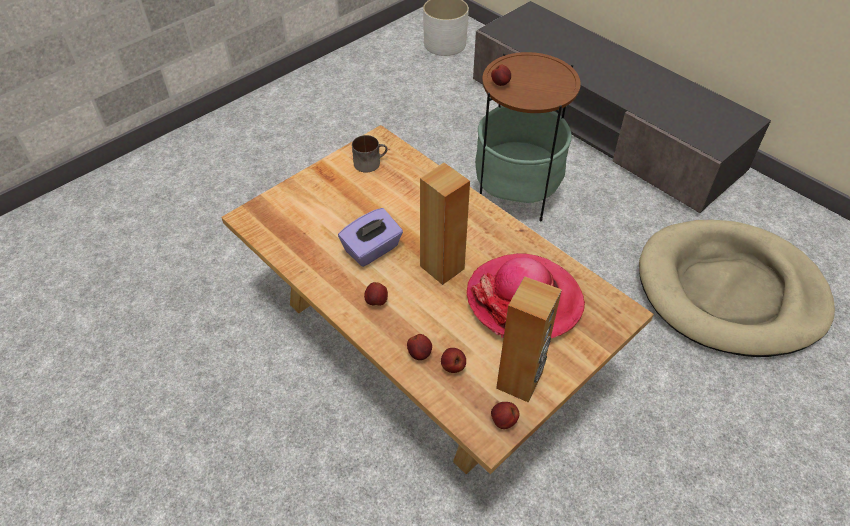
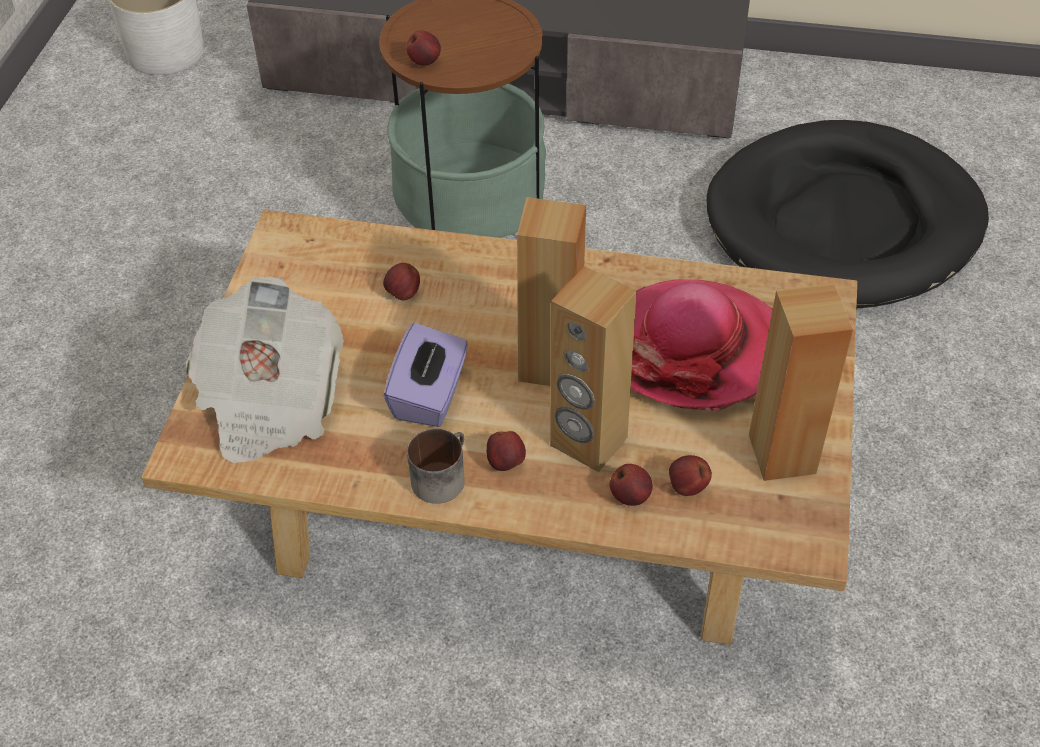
camera: 35 degrees left, 0 degrees up
mug [352,135,388,173] -> mug moved to [407,429,465,504]
apple [491,402,519,429] -> apple moved to [383,263,420,300]
beige dog bed [639,220,835,357] -> black dog bed [706,120,989,308]
none -> newspaper [186,276,344,463]
none -> brown speaker [550,266,637,472]

